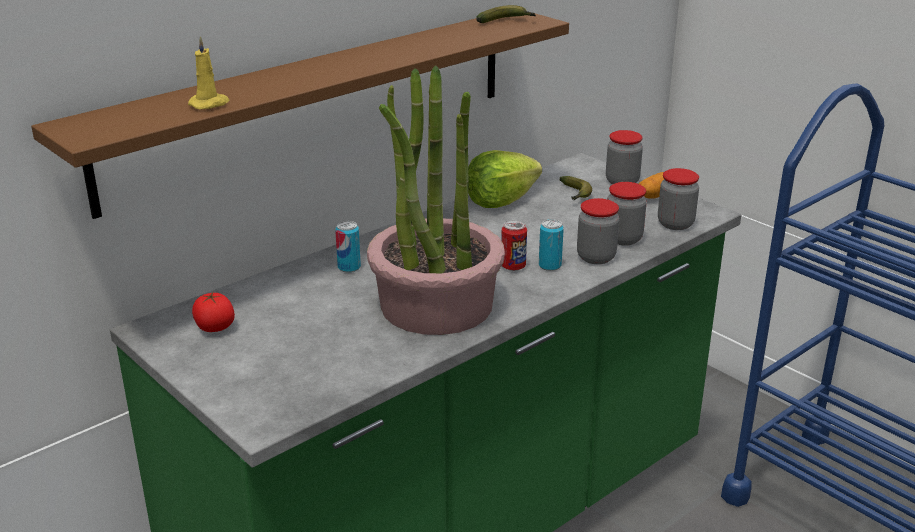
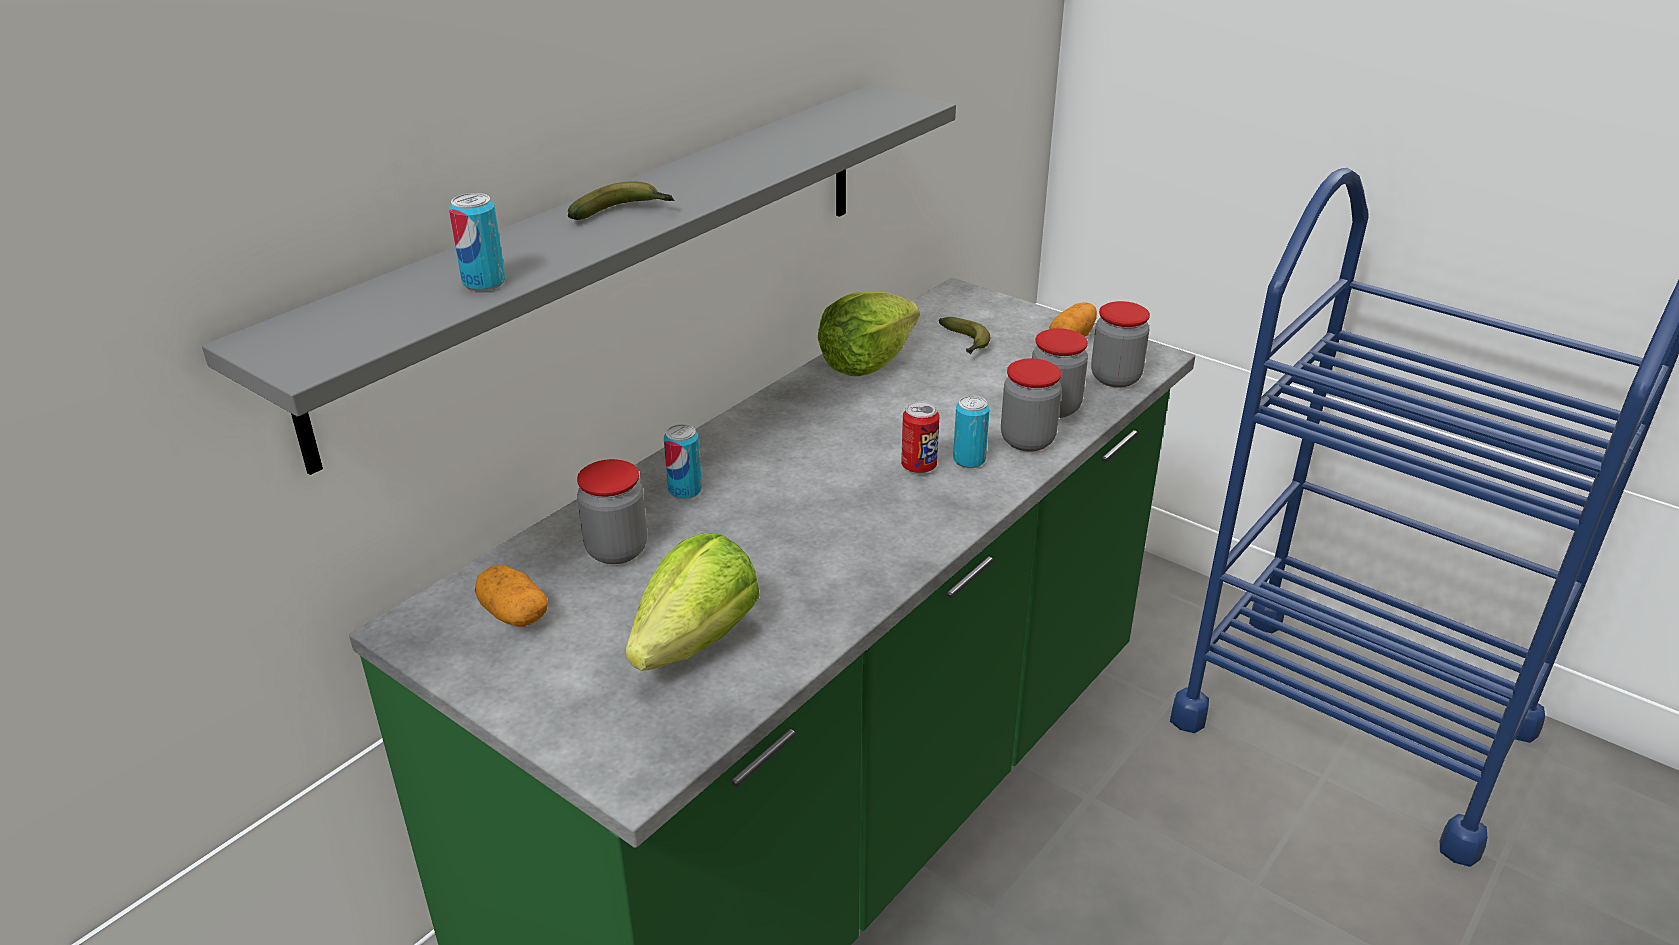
camera: 10 degrees left, 5 degrees up
brown shelf [31,14,569,219] -> grey shelf [202,84,956,475]
yellow candle [188,36,229,109] -> can [449,193,506,291]
tomato [192,292,235,332] -> potato [475,565,548,627]
potted plant [367,65,505,335] -> none
banana [476,5,536,23] -> banana moved to [568,181,675,220]
jar [606,130,643,184] -> jar moved to [577,459,647,564]
none -> lettuce [626,533,760,671]

